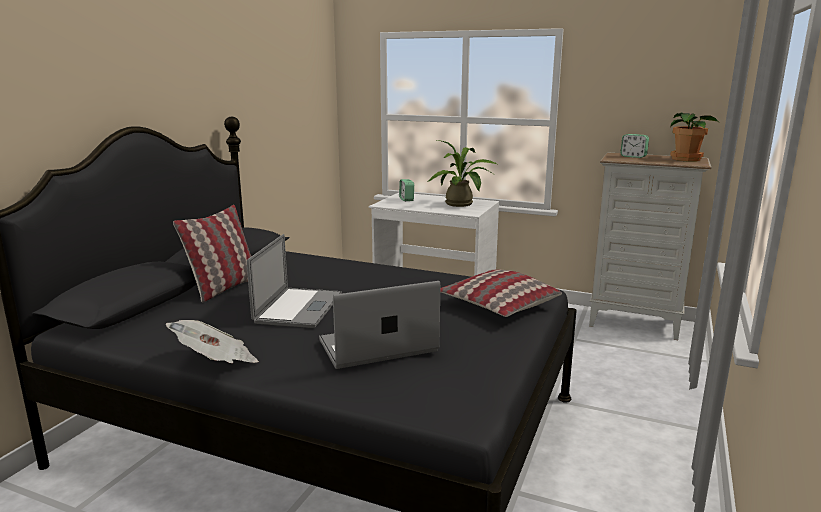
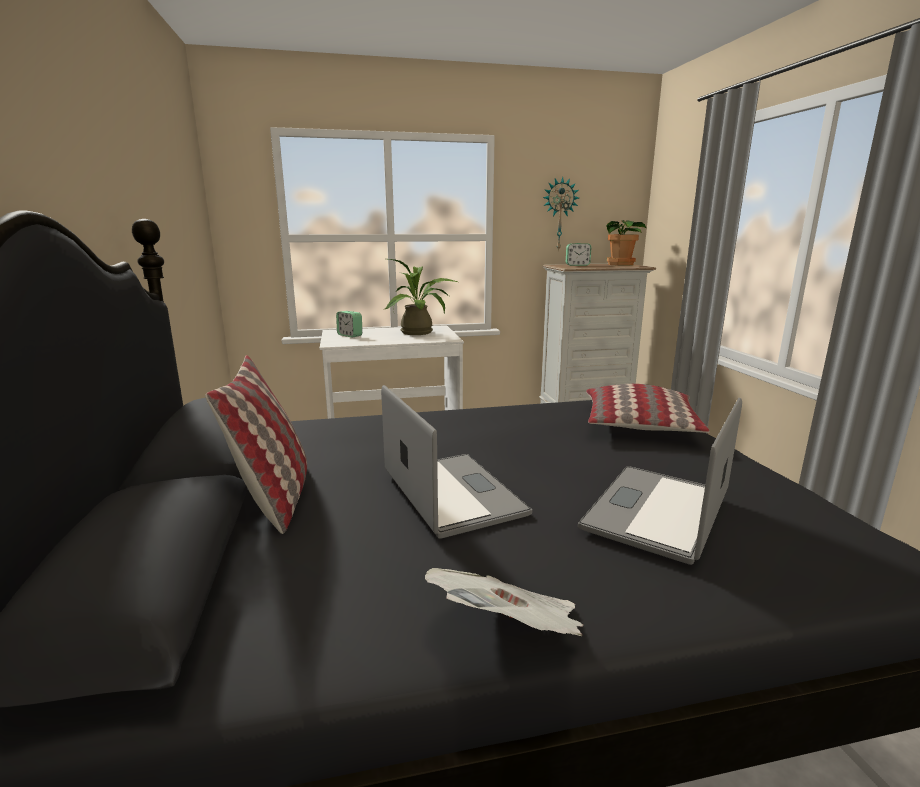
camera: 35 degrees left, 0 degrees up
none -> wall clock [543,177,579,251]

